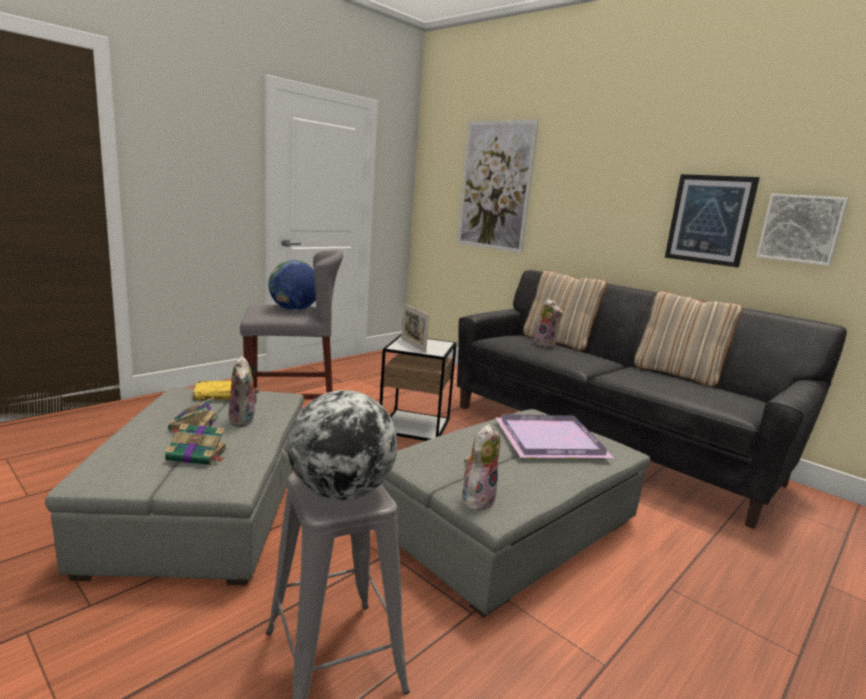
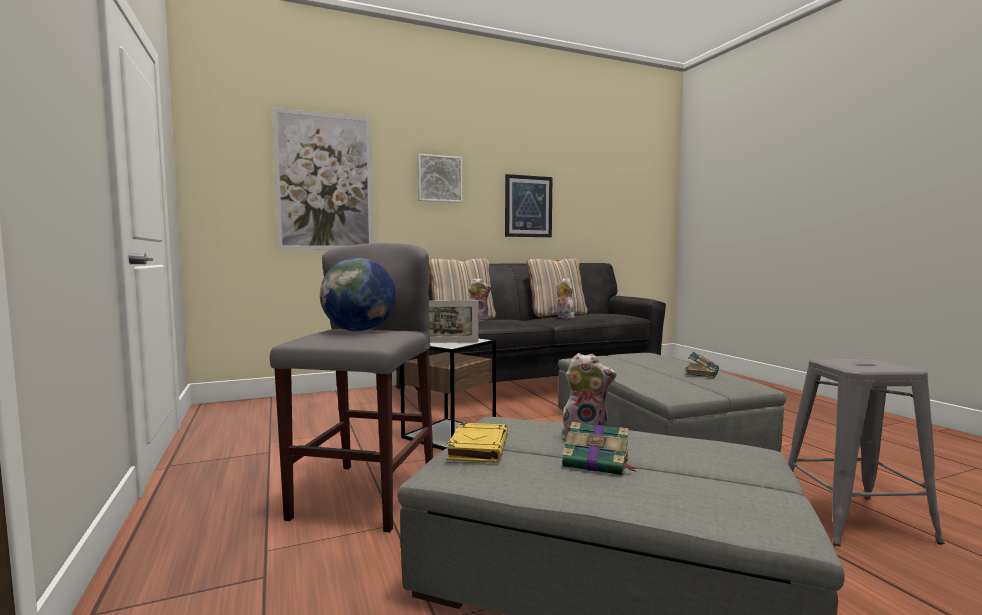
camera: 65 degrees left, 10 degrees down
book [165,423,227,465] -> book moved to [685,351,719,378]
globe [288,390,398,501] -> none
plush toy [462,424,500,510] -> plush toy moved to [557,278,575,319]
purple tray [496,414,614,459] -> none
picture [756,194,849,266] -> picture moved to [417,154,462,203]

